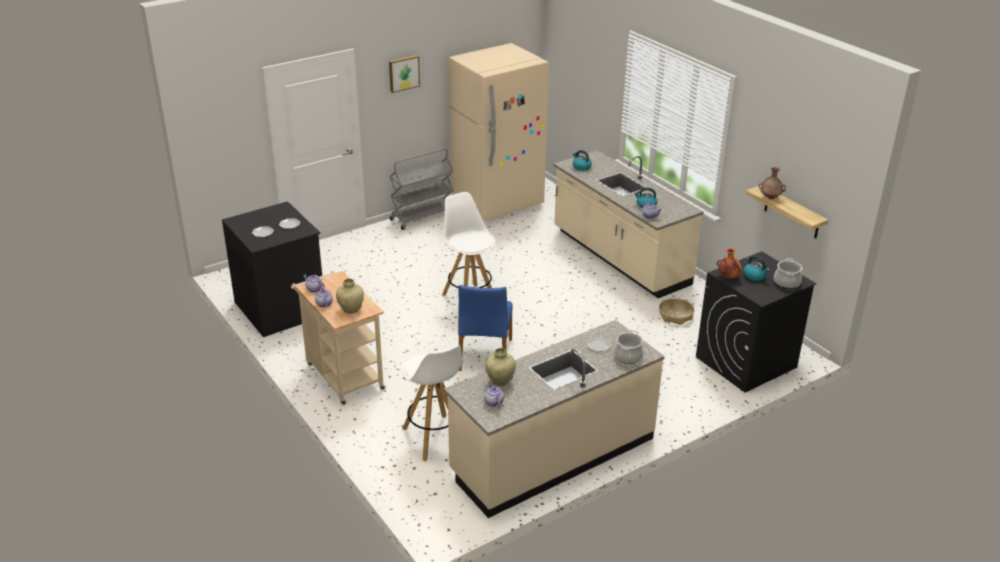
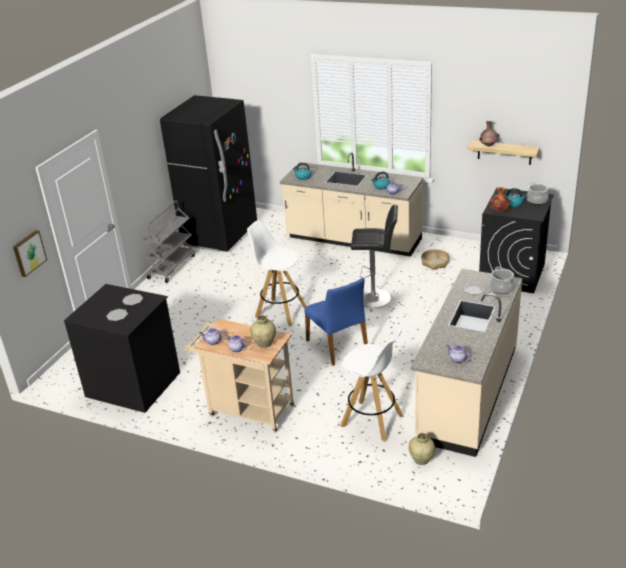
camera: 30 degrees left, 0 degrees up
picture [389,55,420,93] -> picture moved to [13,230,47,277]
beige fridge [449,43,549,221] -> black fridge [160,95,257,252]
beige vase [485,348,516,386] -> beige vase moved to [409,433,435,465]
none -> black stool [351,204,398,308]

